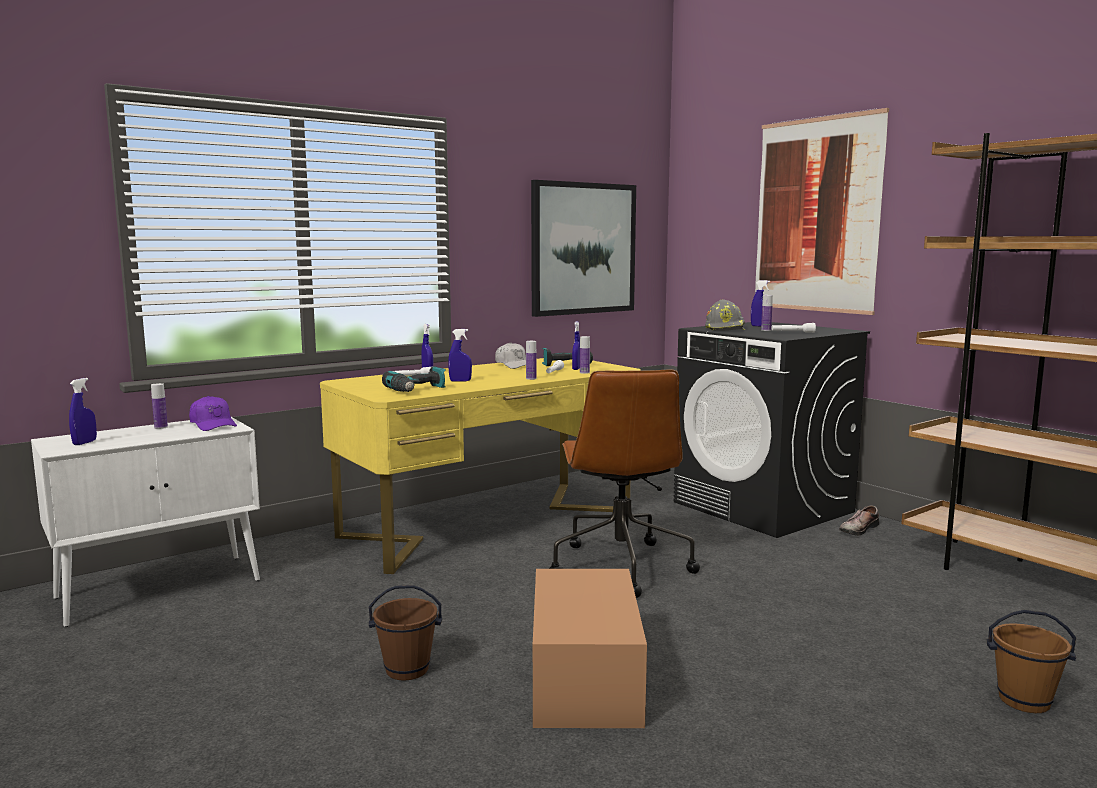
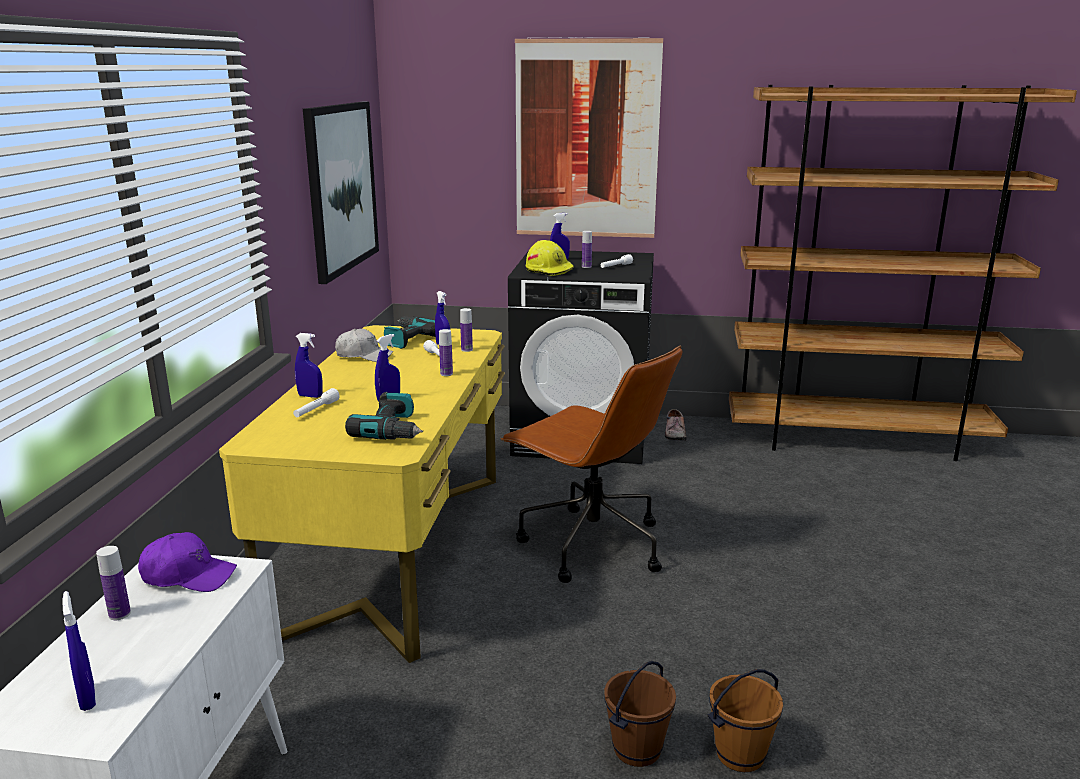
camera: 45 degrees left, 10 degrees up
cardboard box [533,569,647,728] -> none
grey hard hat [705,300,745,331] -> yellow hard hat [526,240,574,276]
brown bucket [987,610,1076,713] -> brown bucket moved to [708,669,783,772]

